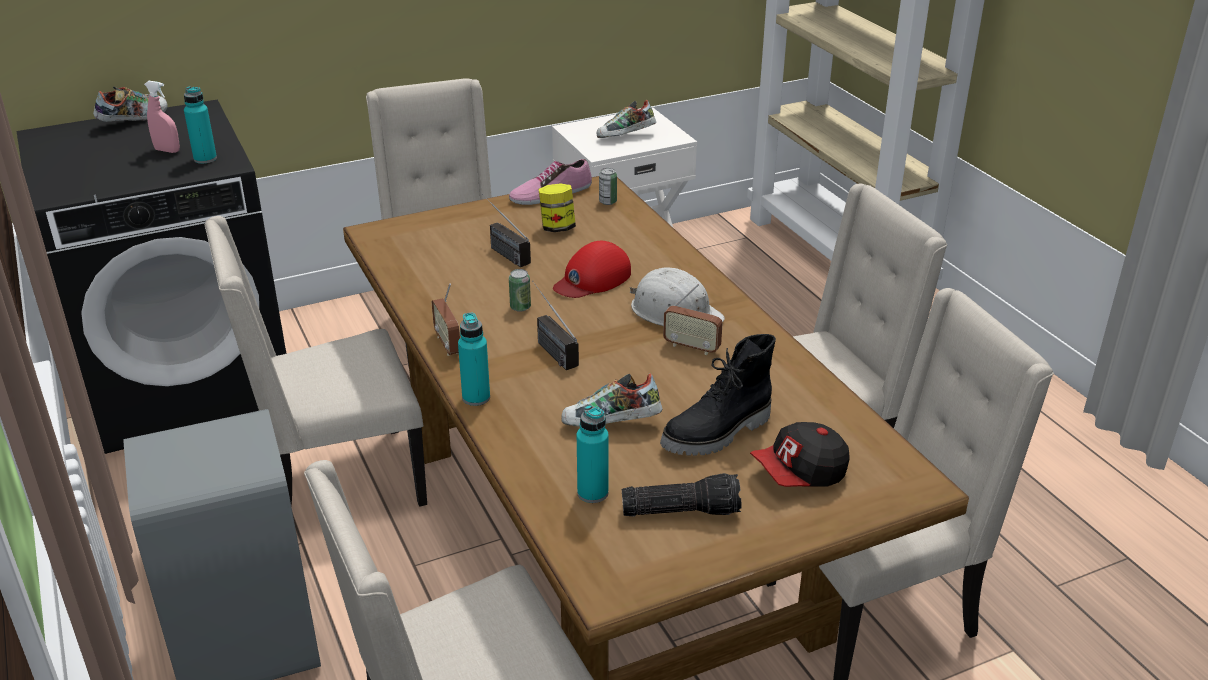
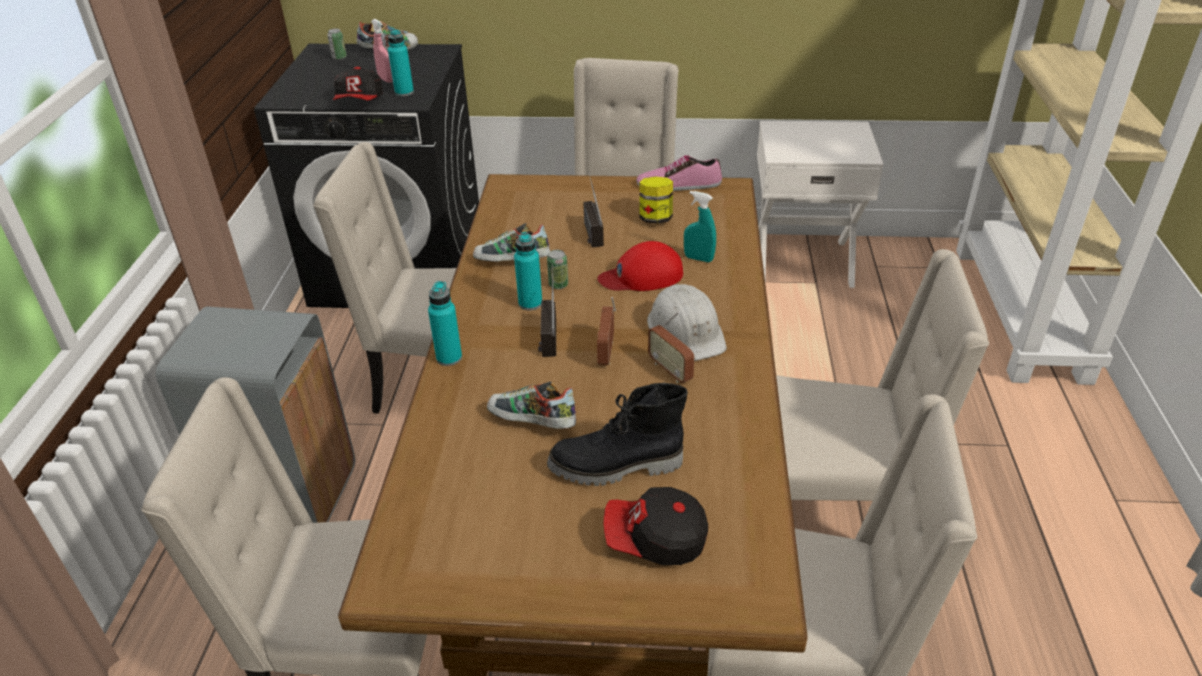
camera: 30 degrees right, 5 degrees up
radio [432,283,460,356] -> radio moved to [597,297,616,365]
turquoise bottle [577,405,609,503] -> turquoise bottle moved to [514,232,542,310]
shoe [597,100,656,138] -> shoe moved to [473,223,550,262]
can [599,168,617,205] -> can moved to [327,29,347,60]
flashlight [622,473,741,517] -> none
none -> cap [333,67,382,100]
none -> turquoise spray bottle [684,191,716,262]

